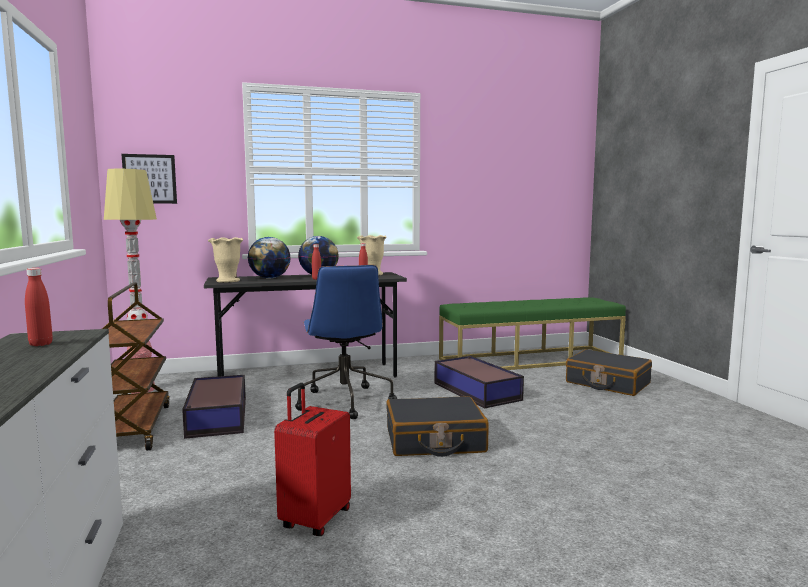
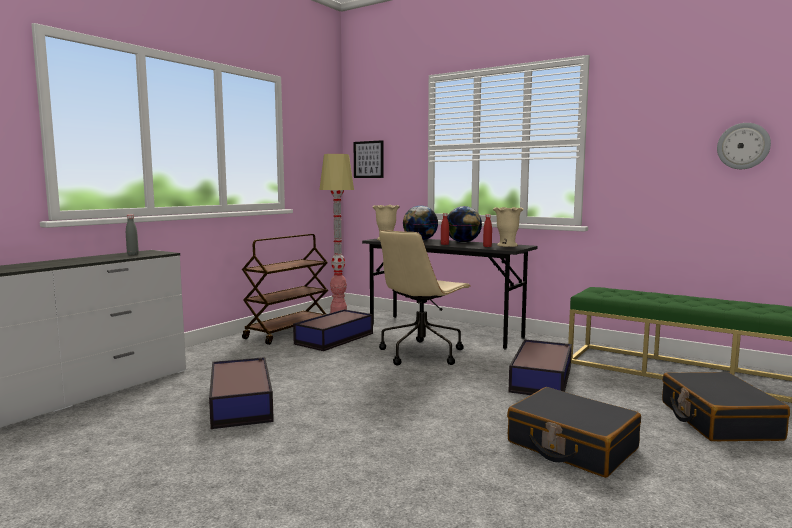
camera: 50 degrees right, 0 degrees up
red bottle [25,268,53,346] -> grey bottle [126,214,139,255]
red suitcase [274,383,351,536] -> storage box [209,357,274,429]
blue office chair [295,265,397,419] -> beige office chair [379,230,470,365]
black suitcase [386,396,489,457] -> black suitcase moved to [507,387,641,478]
none -> wall clock [717,123,771,169]

